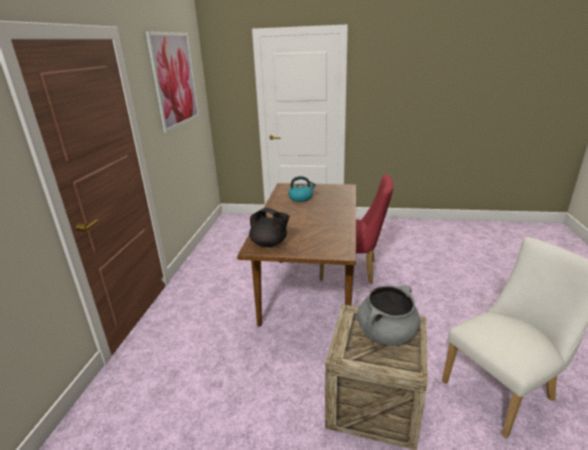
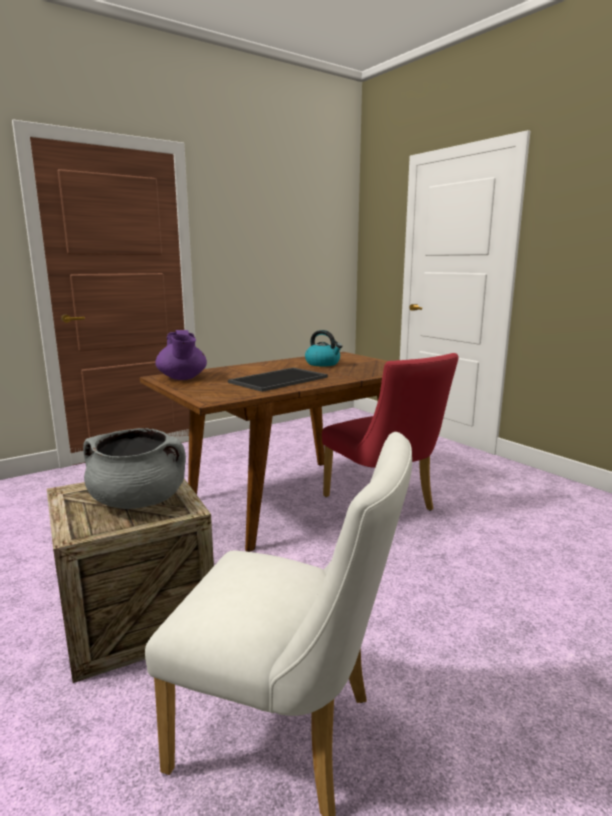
camera: 45 degrees right, 10 degrees down
picture [146,31,199,133] -> none
black teapot [249,208,290,247] -> purple teapot [155,330,207,380]
none -> tray [228,368,328,392]

